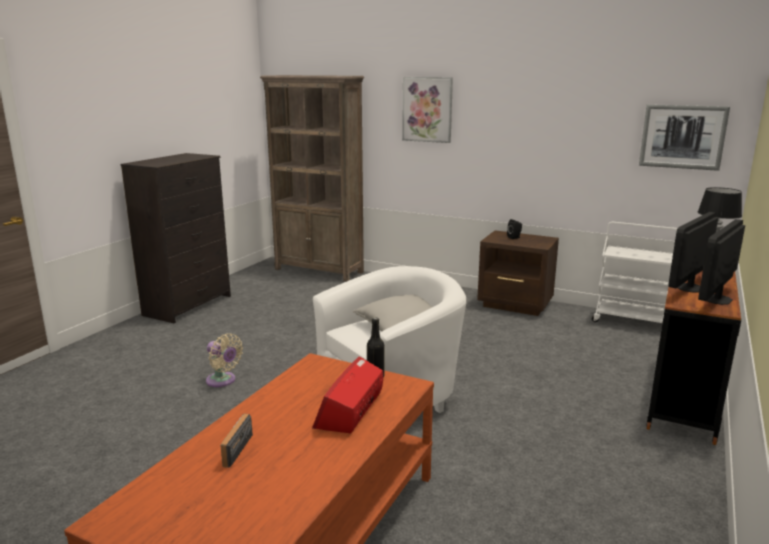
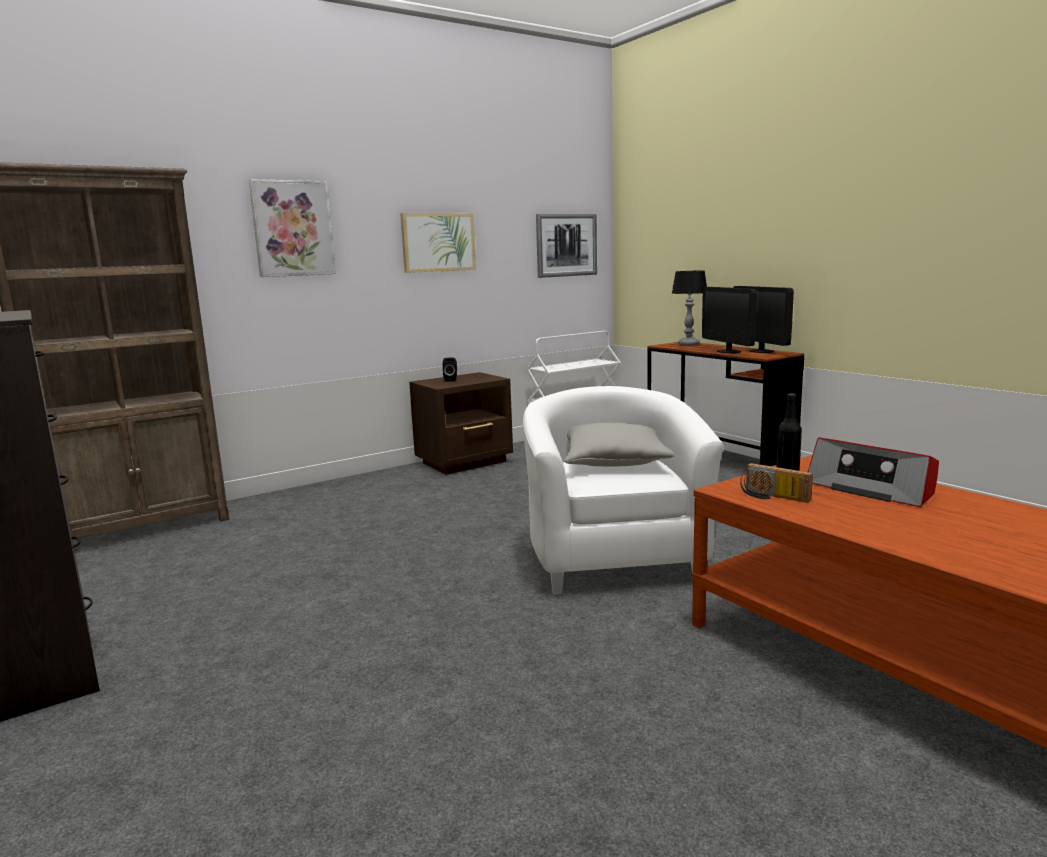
camera: 60 degrees left, 5 degrees down
beige fan [206,334,243,387] -> none
radio [220,414,253,468] -> radio moved to [740,463,813,503]
none -> picture [400,213,476,273]

